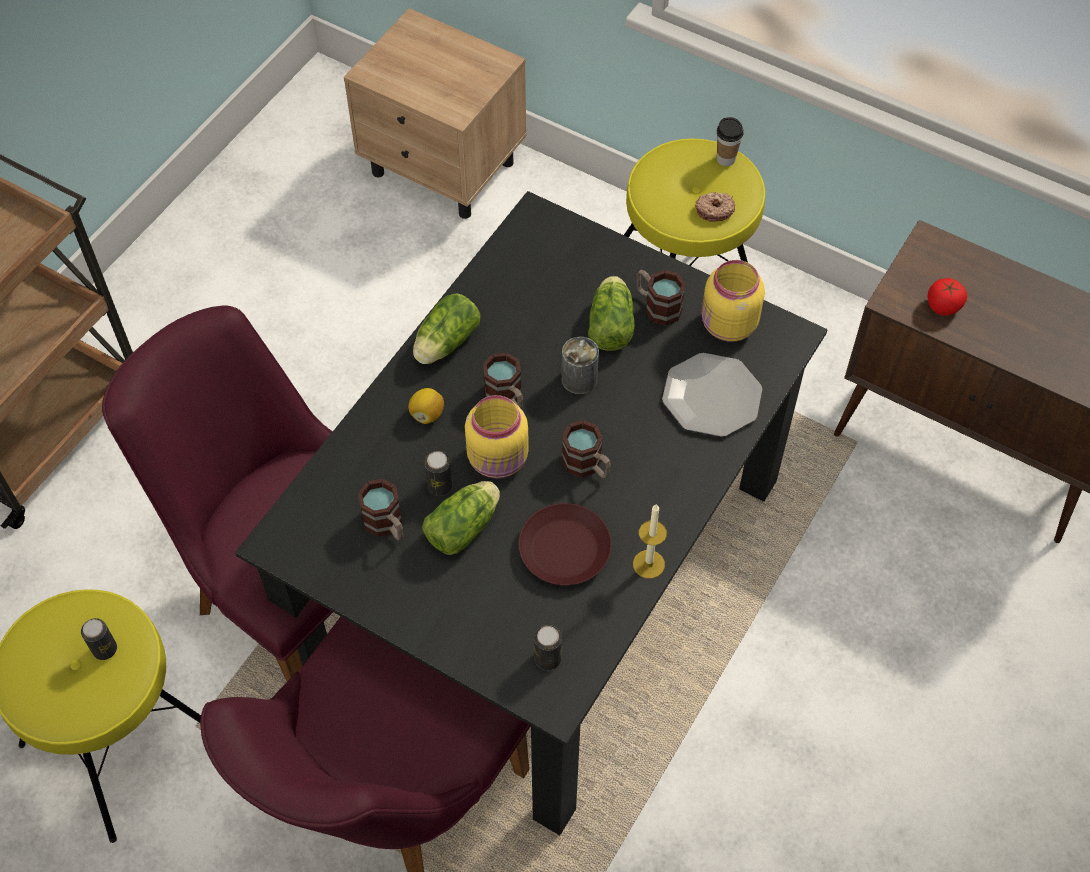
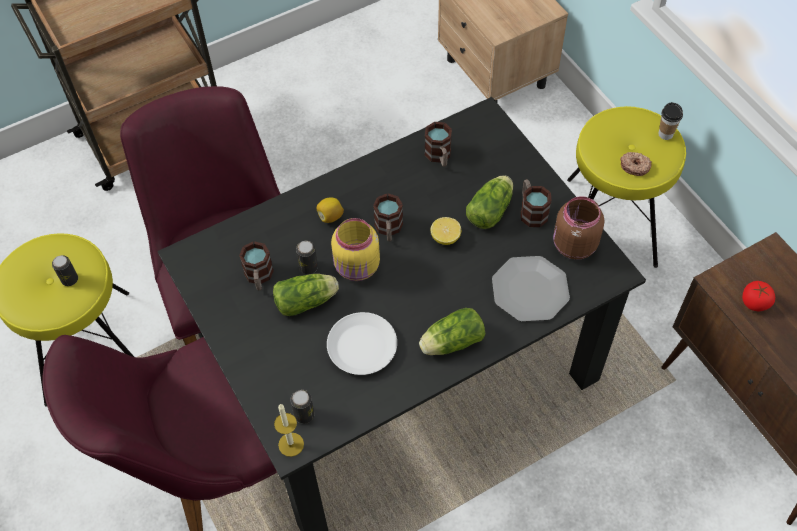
camera: 30 degrees right, 0 degrees up
lettuce [413,293,480,364] -> lettuce moved to [419,308,485,355]
brown plate [519,503,612,585] -> white plate [327,312,397,375]
can [562,337,599,394] -> lemon [431,217,461,245]
mug [562,420,611,478] -> mug moved to [424,122,452,167]
candle [633,504,667,579] -> candle moved to [274,404,304,457]
yellow jar [702,260,765,342] -> brown jar [553,196,604,260]

